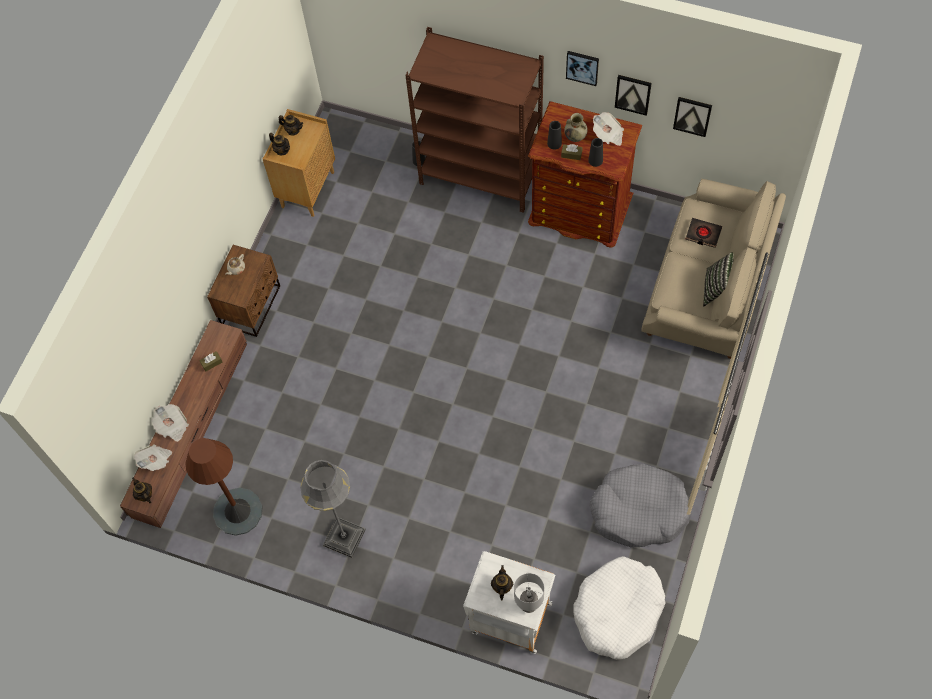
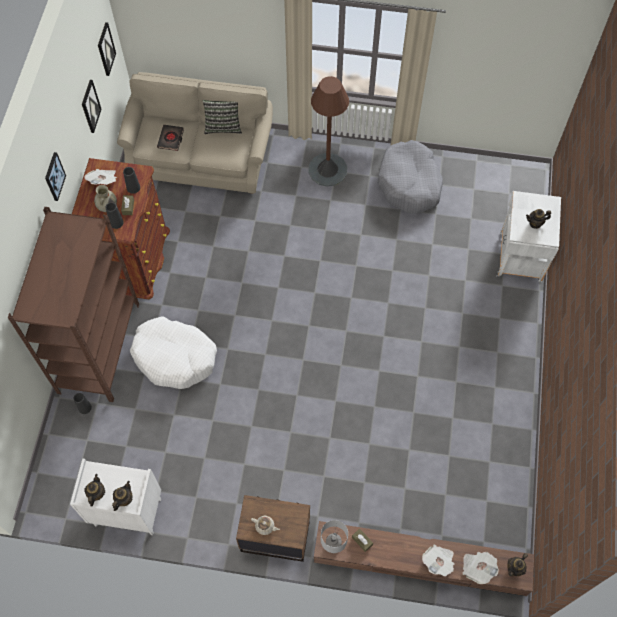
camera: 105 degrees left, 0 degrees up
brown floor lamp [185,438,263,536] -> brown floor lamp moved to [308,76,349,187]
brown cabinet [263,109,335,217] -> white cabinet [70,459,161,535]
grey floor lamp [300,460,366,558] -> none
grey table lamp [514,573,544,613] -> grey table lamp moved to [321,520,348,553]
white dog bed [574,556,666,660] -> white dog bed moved to [130,317,217,389]
picture [615,75,652,116] -> picture moved to [98,22,116,76]

